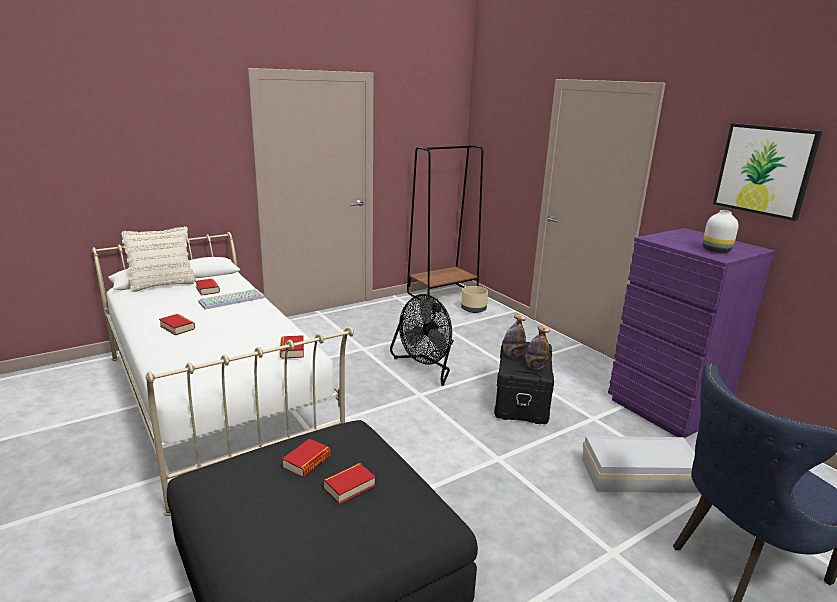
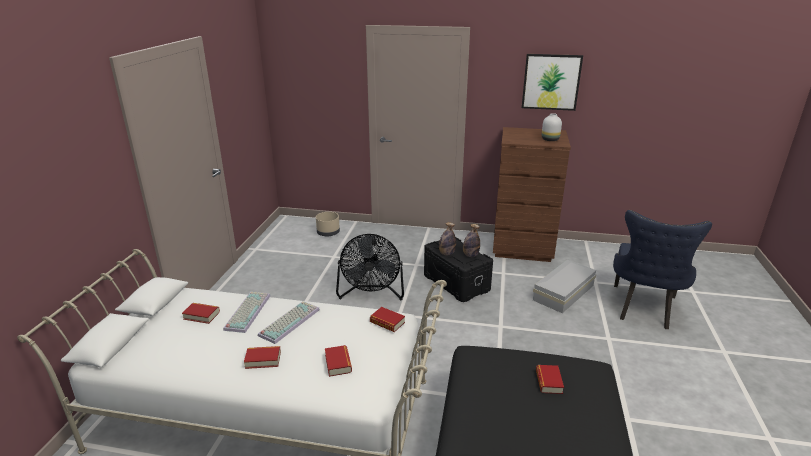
camera: 45 degrees left, 5 degrees up
beige pillow [121,226,196,292] -> none
book [282,439,331,478] -> book moved to [325,345,352,377]
clothes rack [407,145,483,300] -> none
purple dresser [608,228,775,438] -> brown dresser [493,127,571,262]
none -> keyboard [258,301,320,344]

